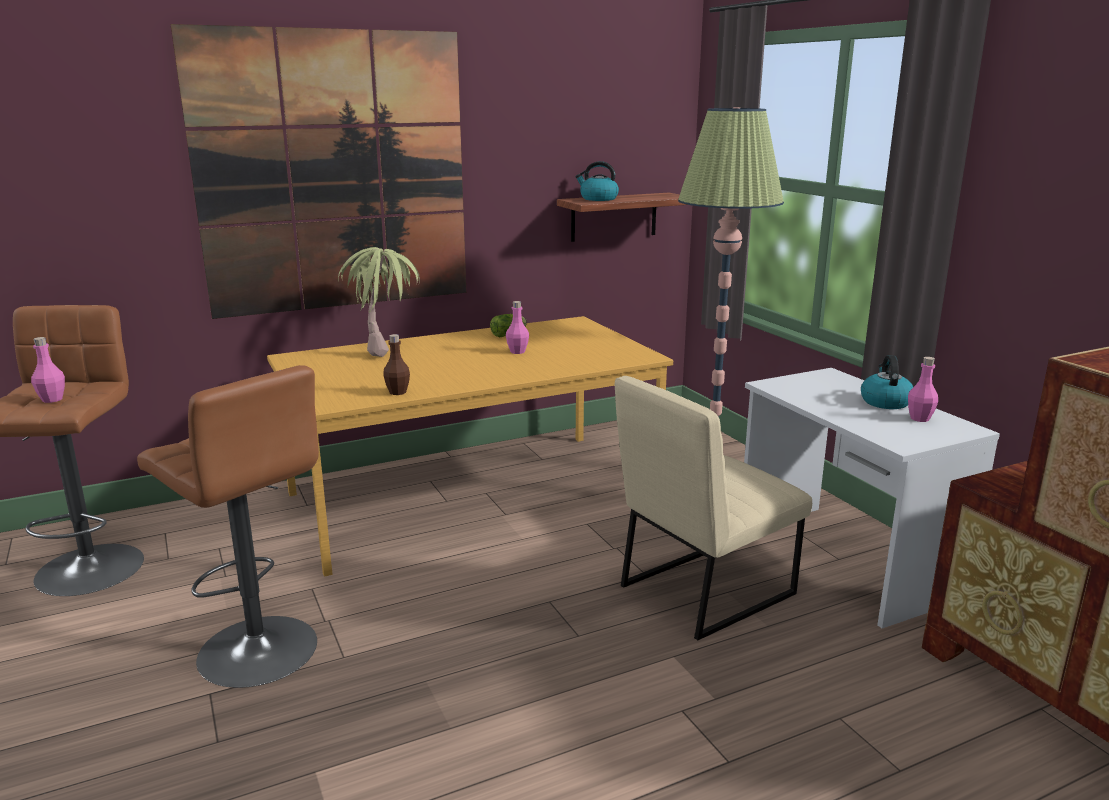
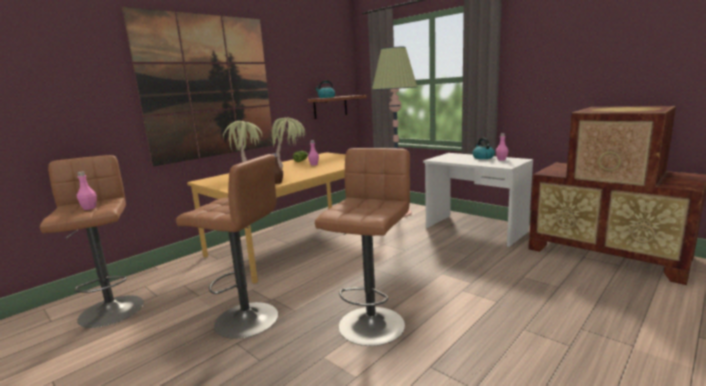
camera: 20 degrees left, 5 degrees down
beige chair [615,376,812,640] -> none
none -> potted plant [271,117,305,169]
none -> brown stool [315,148,410,346]

